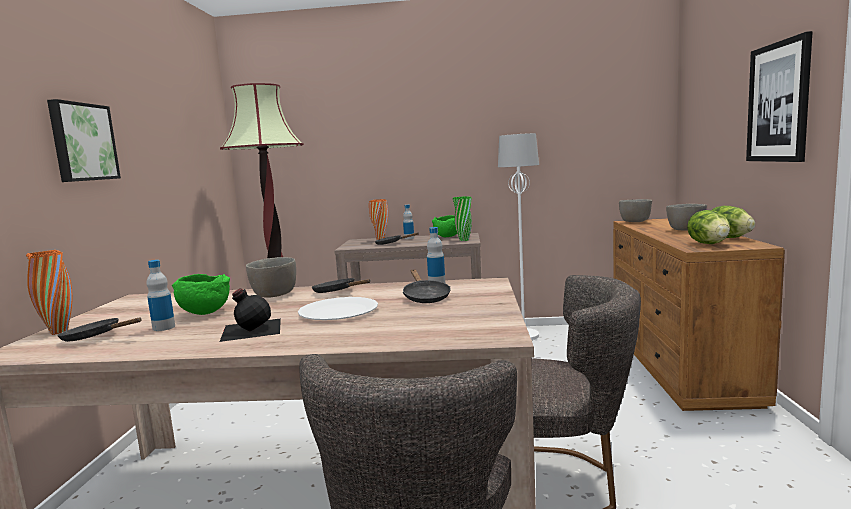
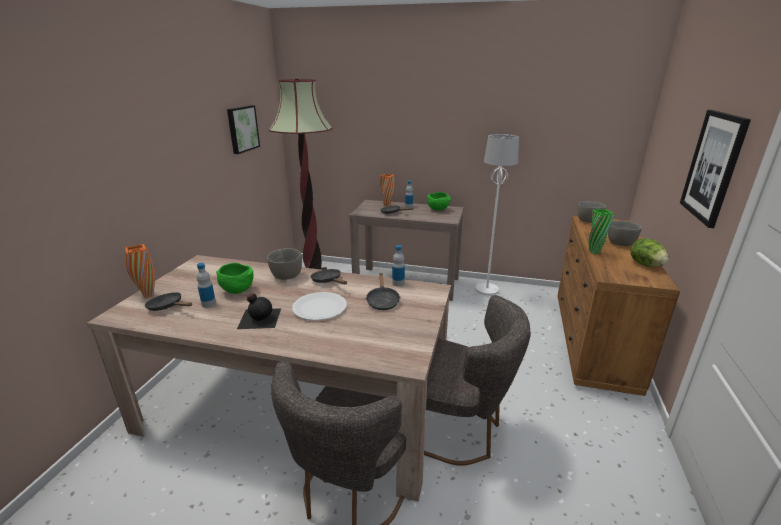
camera: 10 degrees right, 15 degrees up
picture [47,99,121,182] -> picture moved to [227,105,260,154]
green vase [453,196,472,241] -> green vase moved to [589,209,614,254]
lettuce [687,210,730,244] -> none

